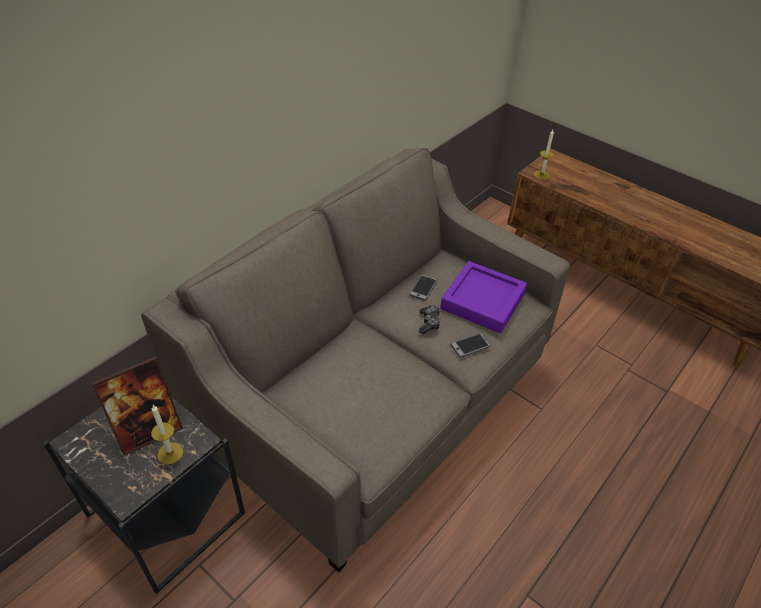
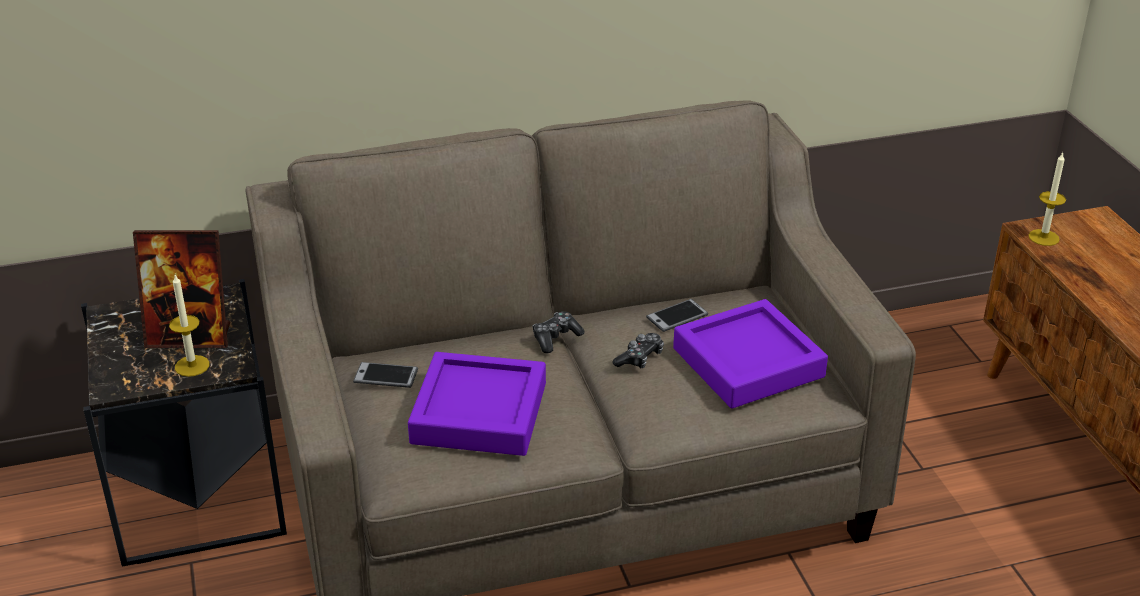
camera: 35 degrees right, 10 degrees down
phone [450,333,491,358] -> phone moved to [353,362,418,388]
none -> purple tray [408,352,546,456]
none -> game controller [532,311,585,353]

